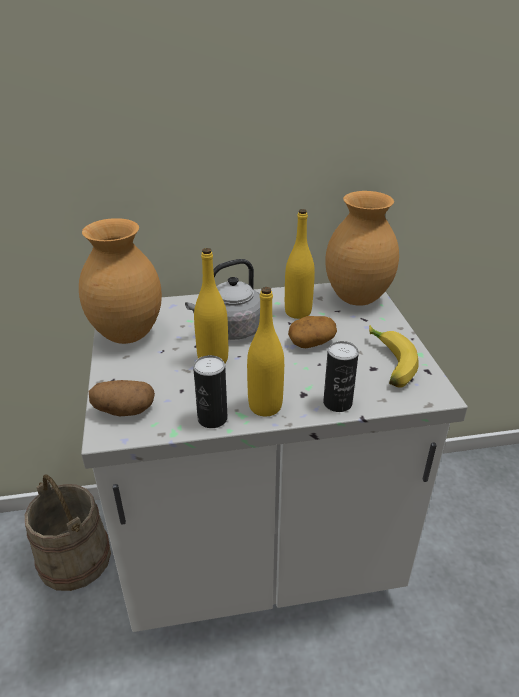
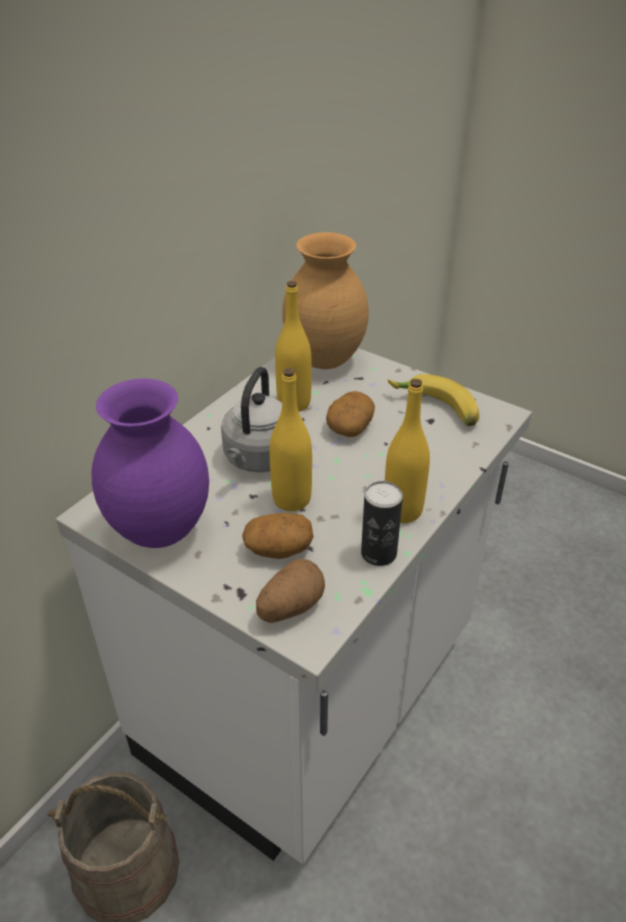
camera: 45 degrees left, 5 degrees up
brown vase [79,218,162,344] -> purple vase [92,378,209,548]
can [323,341,359,412] -> none
none -> potato [242,513,314,559]

